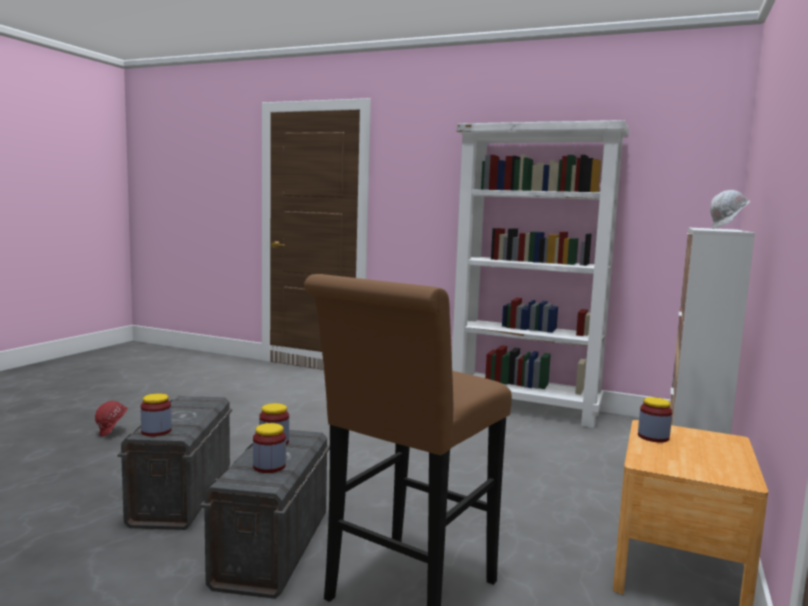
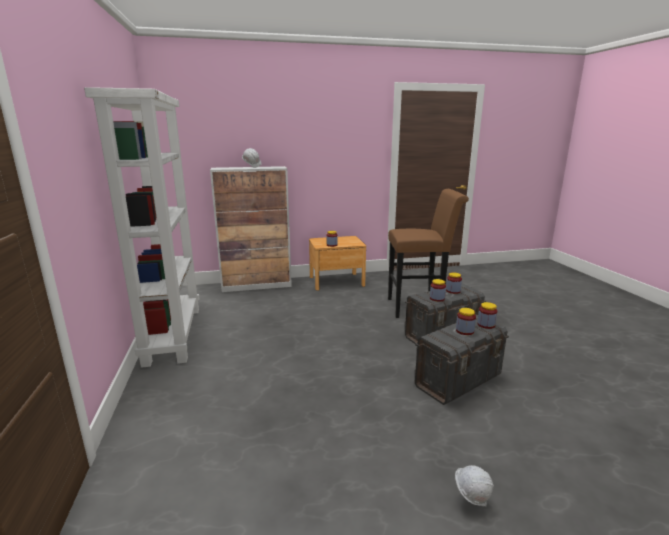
camera: 125 degrees left, 10 degrees up
red hard hat [95,401,128,436] -> white hard hat [455,465,494,507]
none -> jar [456,308,476,335]

